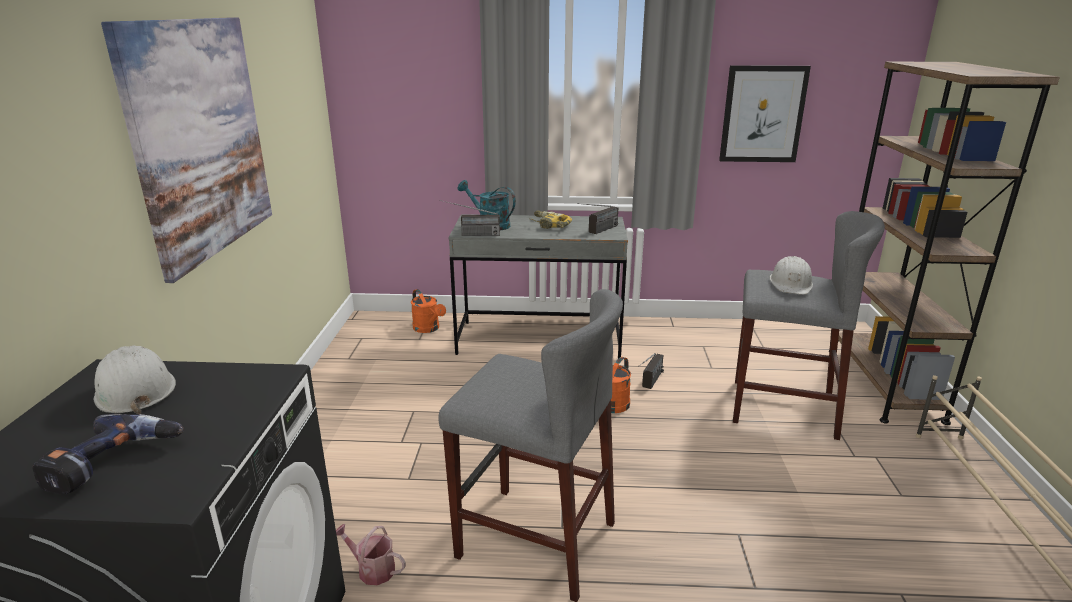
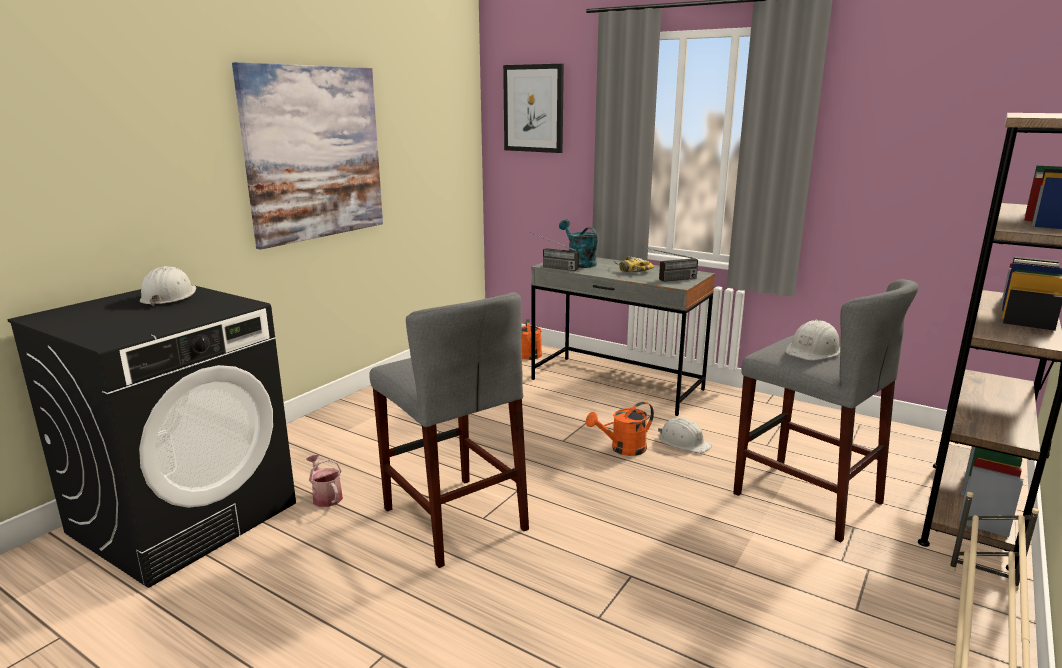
camera: 30 degrees right, 5 degrees down
power drill [33,414,184,494] -> none
radio [639,353,664,389] -> white hard hat [658,417,712,453]
picture [719,65,811,162] -> picture moved to [503,64,564,153]

